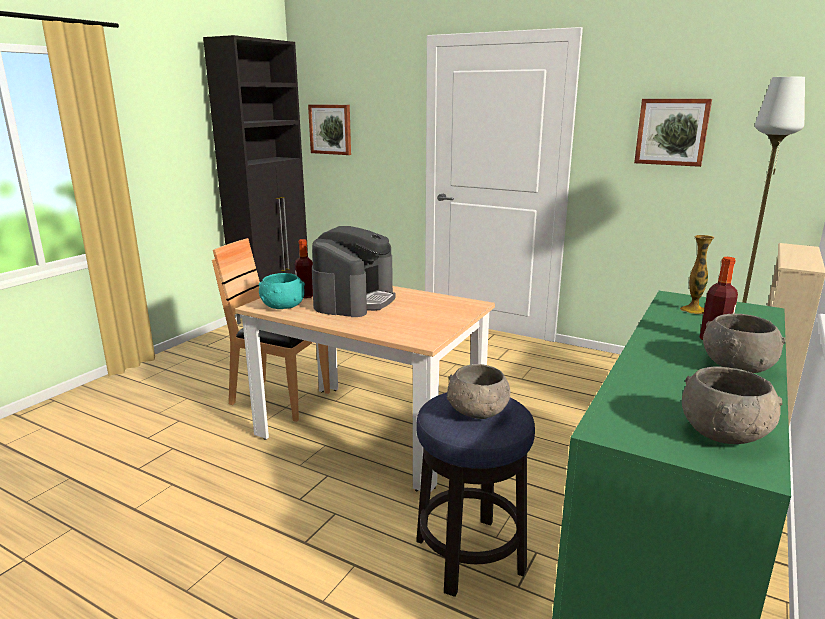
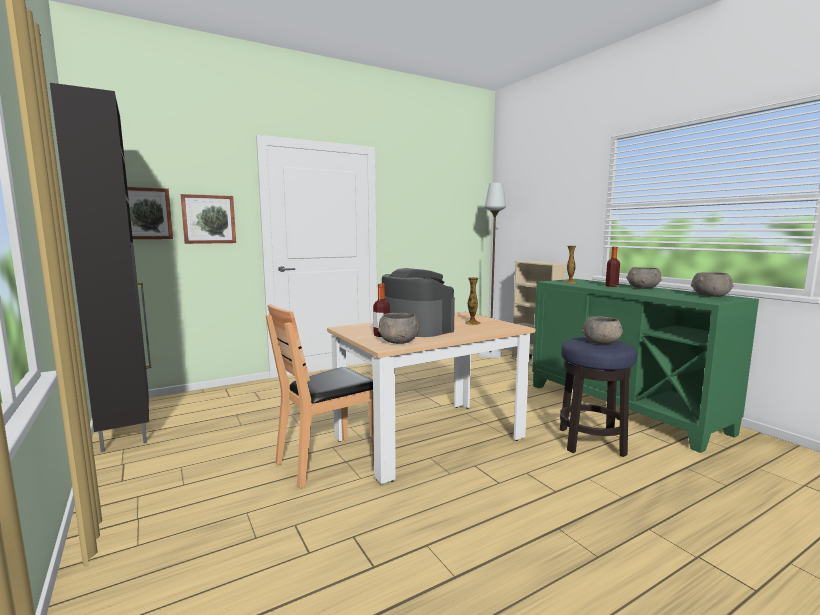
camera: 60 degrees left, 10 degrees down
turquoise bowl [259,273,305,309] -> grey bowl [378,313,420,344]
picture [634,99,712,167] -> picture moved to [181,194,236,244]
none -> vase [465,277,480,325]

